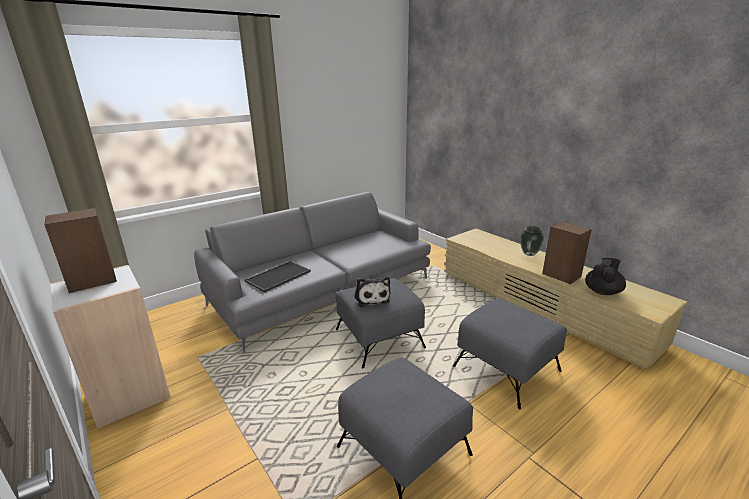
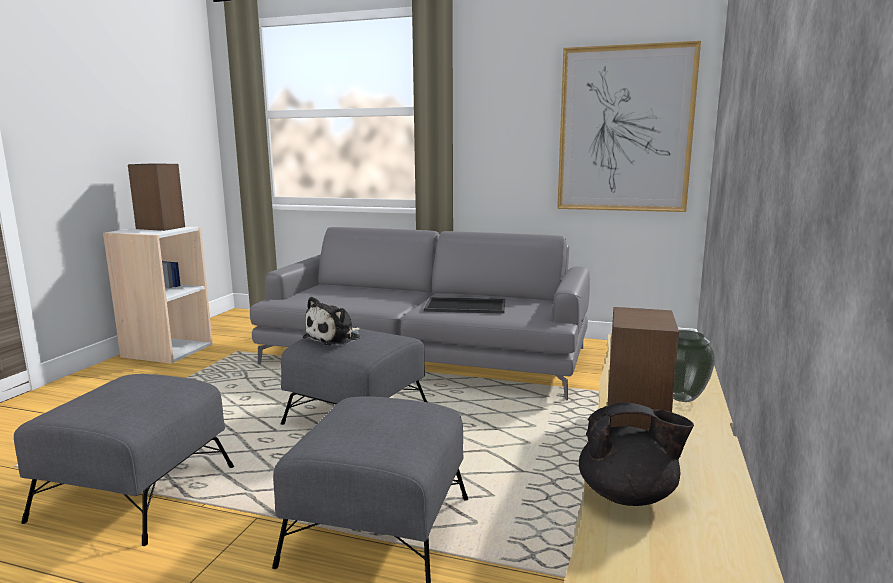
camera: 55 degrees right, 10 degrees down
tray [244,261,311,292] -> tray moved to [424,297,505,314]
none -> picture [557,41,701,212]

